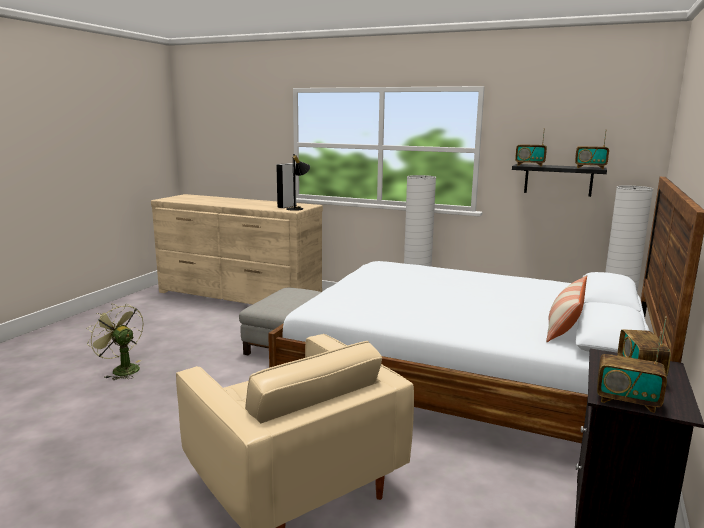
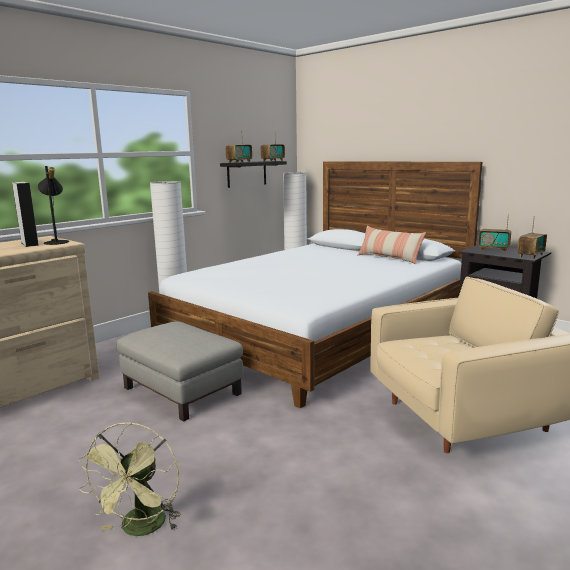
camera: 70 degrees left, 0 degrees up
green fan [87,304,144,380] -> green fan turned 45 degrees counterclockwise [78,422,181,536]

